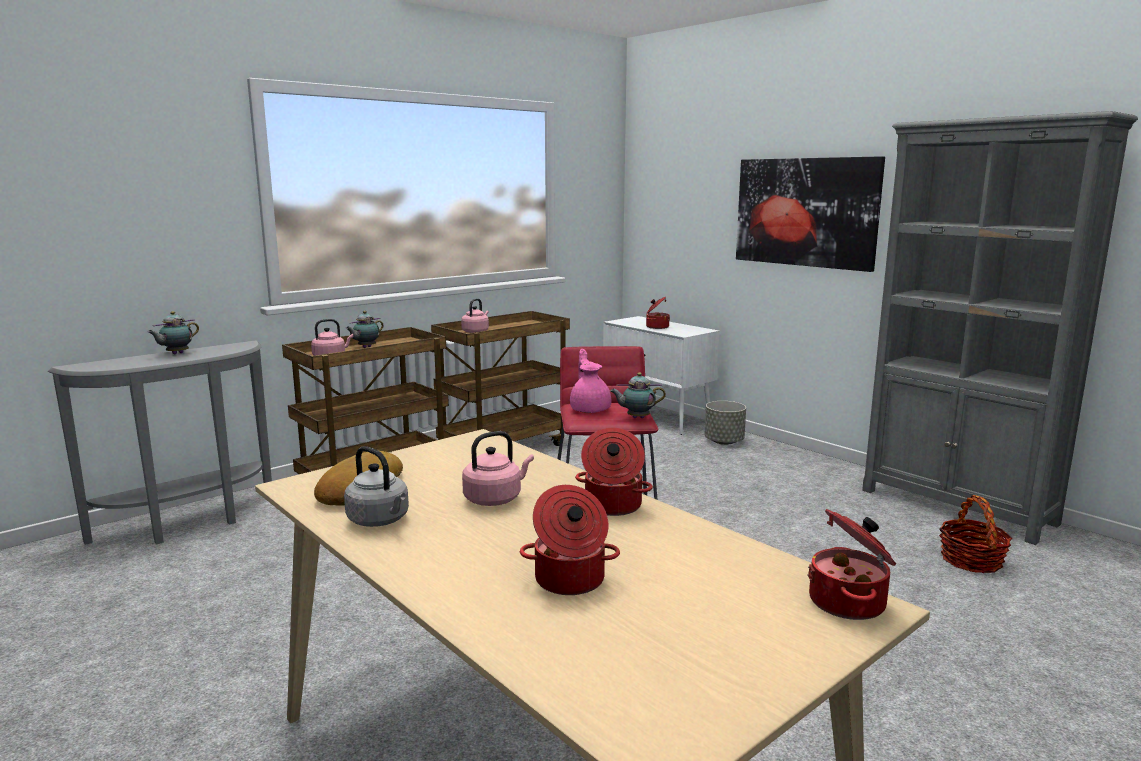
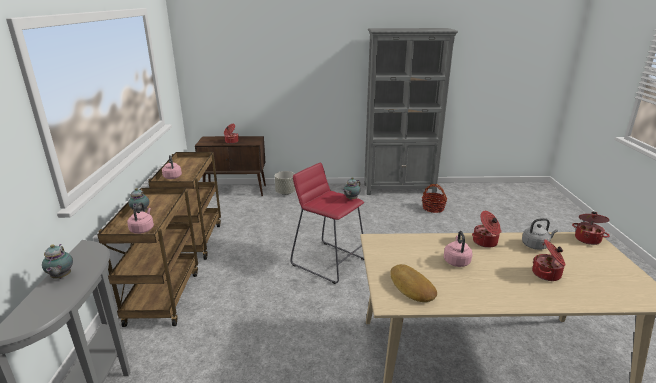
camera: 50 degrees left, 10 degrees up
grey kettle [344,446,409,527] -> grey kettle moved to [522,218,558,250]
pink teapot [570,349,611,413] -> none
white cabinet [603,316,720,435] -> brown cabinet [195,136,266,196]
picture [736,156,885,272] -> none

